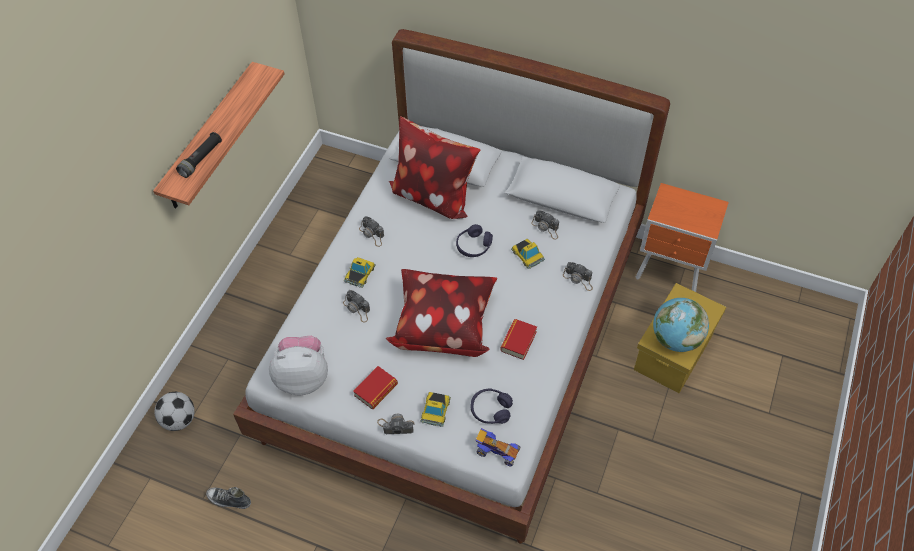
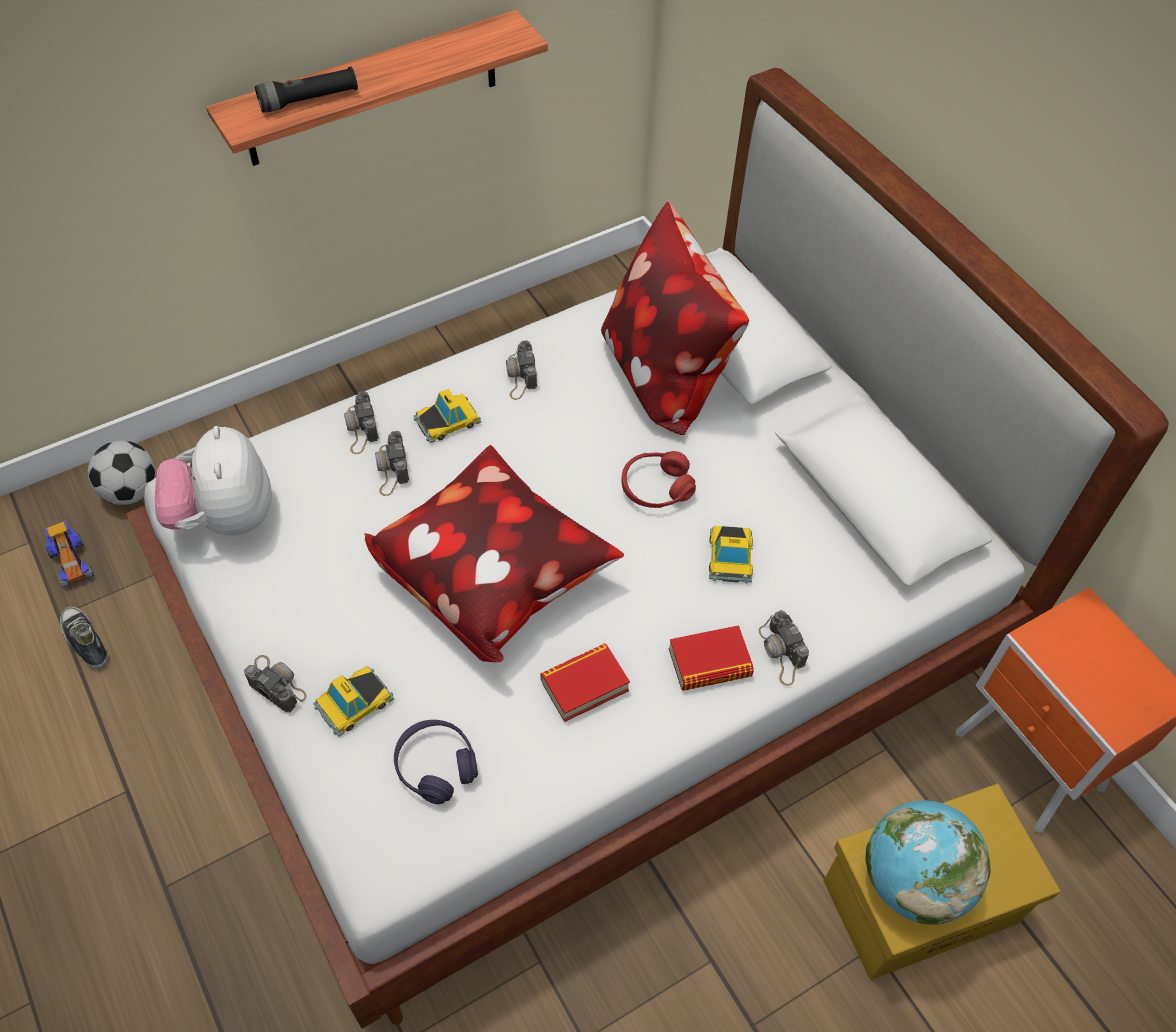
camera: 35 degrees right, 0 degrees up
plush toy [269,336,328,395] -> plush toy turned 135 degrees counterclockwise [154,426,272,536]
book [353,366,398,409] -> book moved to [669,625,754,691]
purple headphones [456,224,493,257] -> red headphones [621,451,696,508]
toy car [475,428,520,467] -> toy car moved to [44,520,95,589]
camera [531,210,559,239] -> camera moved to [344,391,379,454]

